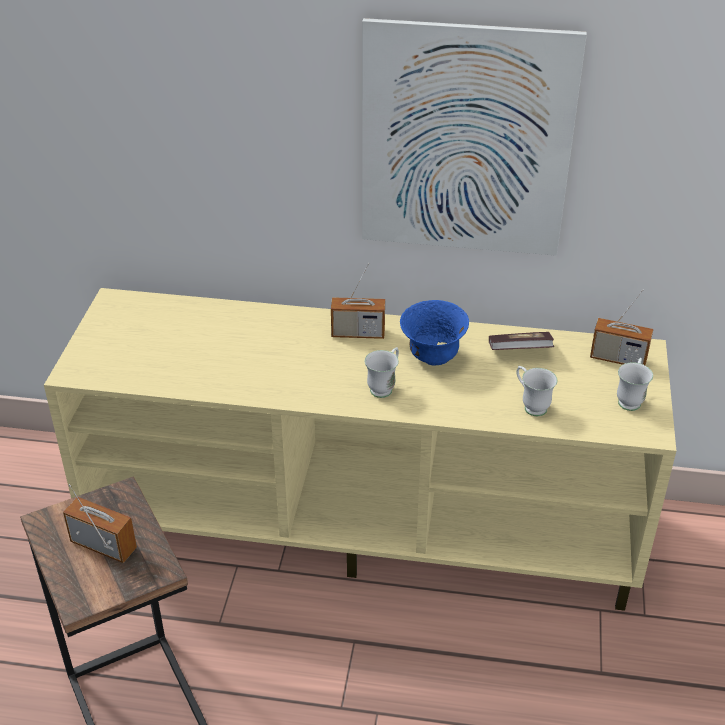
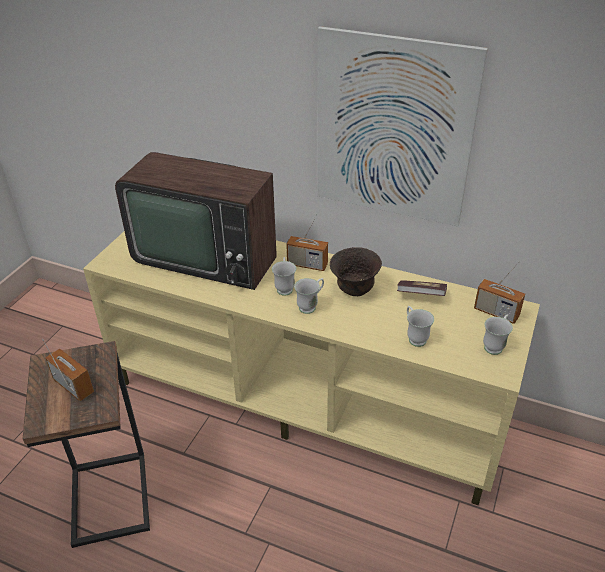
camera: 15 degrees right, 0 degrees up
blue bowl [400,300,469,366] -> brown bowl [330,247,382,296]
none -> television [115,152,277,290]
none -> white mug [272,257,296,296]

